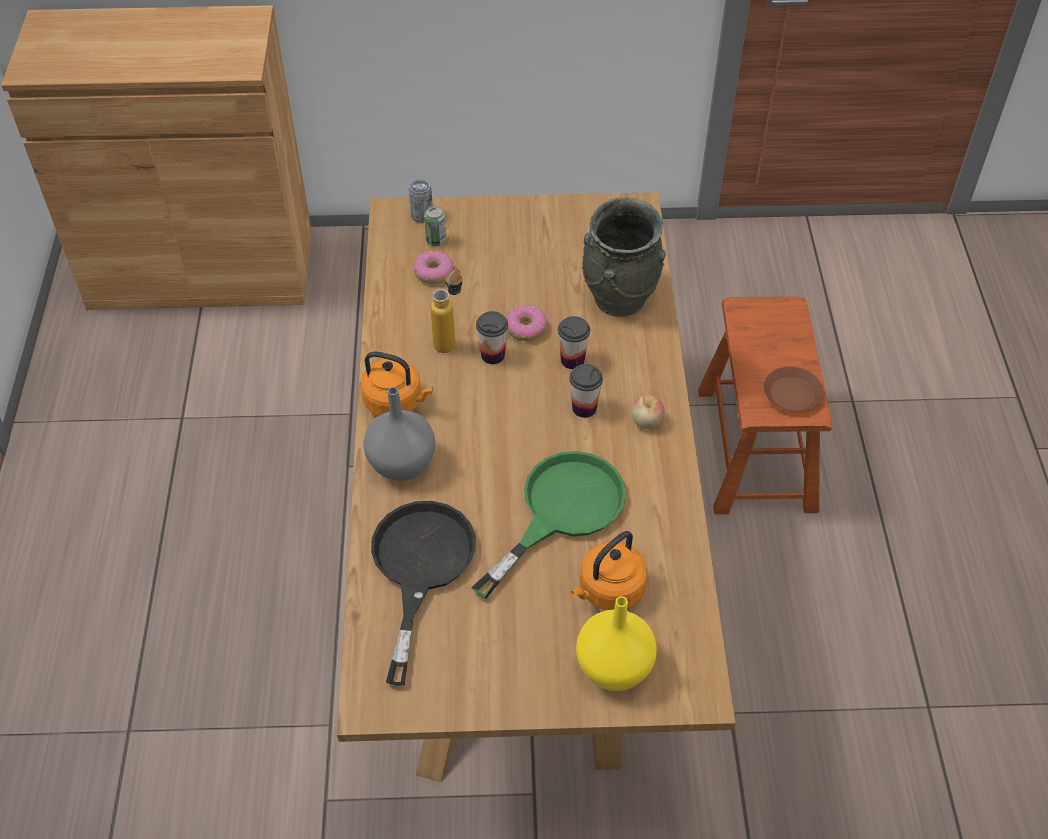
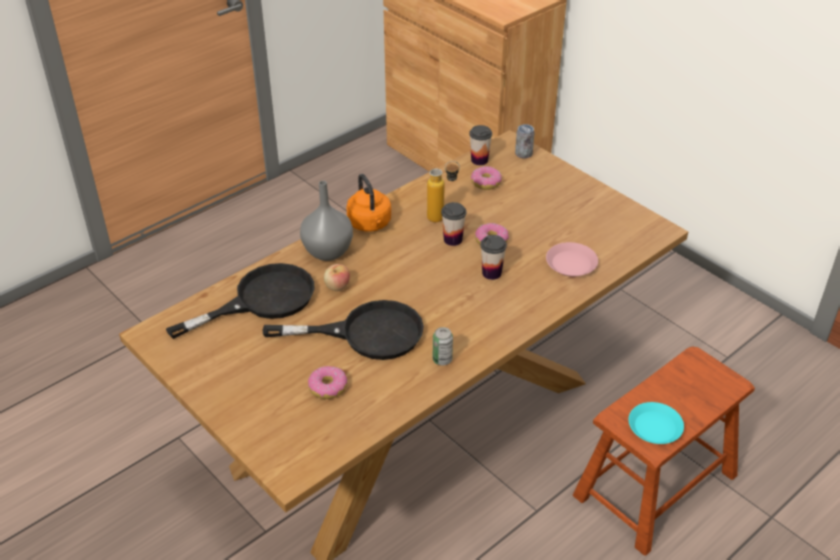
camera: 50 degrees right, 10 degrees down
can [424,206,447,246] -> can moved to [433,327,453,365]
green frying pan [471,451,626,599] -> black frying pan [262,300,424,360]
cup [569,364,603,418] -> cup moved to [469,125,492,165]
orange kettle [571,531,647,610] -> donut [308,366,347,399]
yellow vase [576,596,657,691] -> none
grey vase [582,197,666,317] -> pink plate [546,242,598,277]
apple [631,394,665,429] -> apple moved to [324,264,350,291]
brown plate [763,366,824,412] -> turquoise plate [628,402,684,444]

